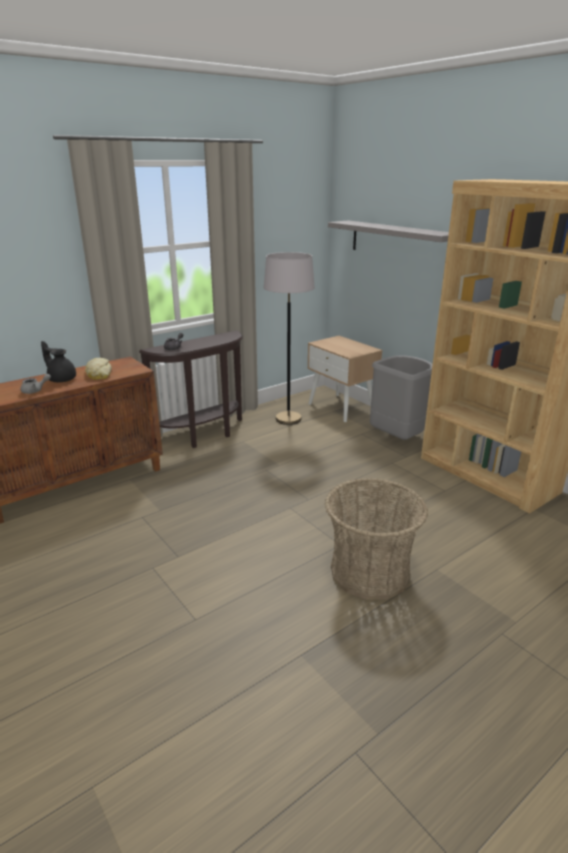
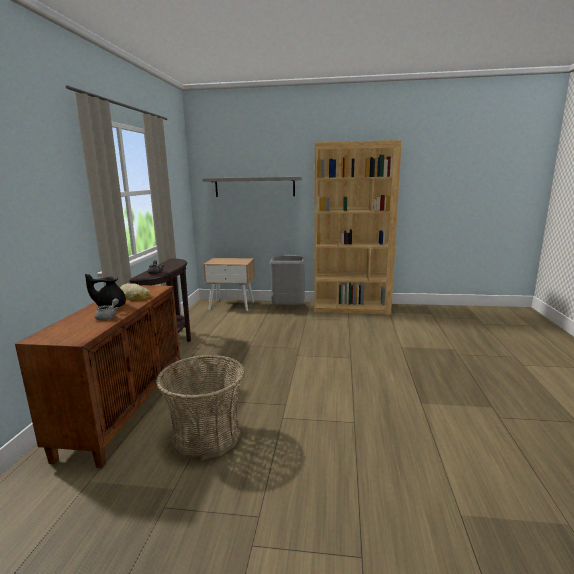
camera: 45 degrees left, 10 degrees down
grey floor lamp [264,252,315,425] -> none
basket [325,478,428,600] -> basket moved to [156,355,245,460]

